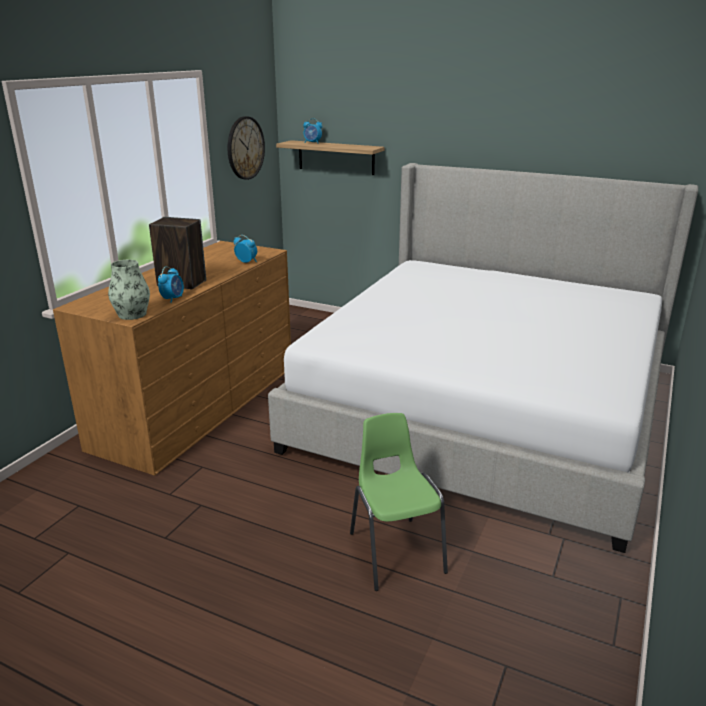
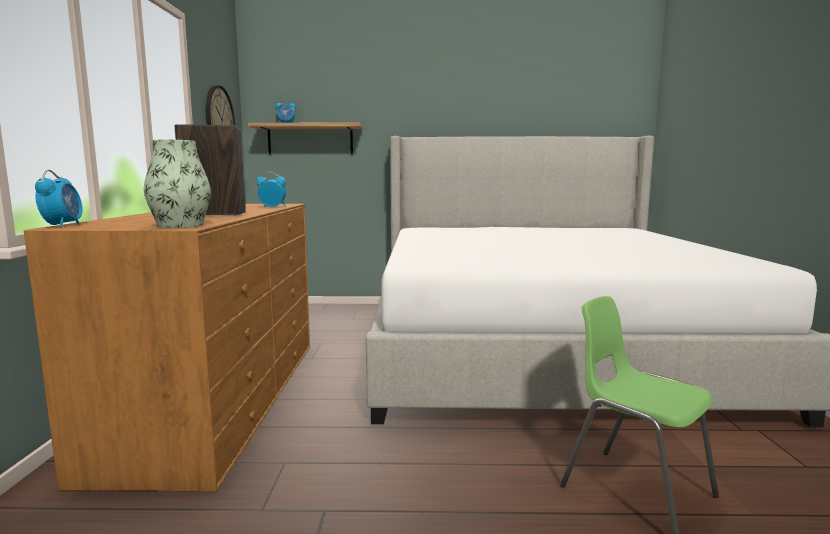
camera: 25 degrees left, 15 degrees down
alarm clock [158,266,184,303] -> alarm clock moved to [35,170,82,228]

